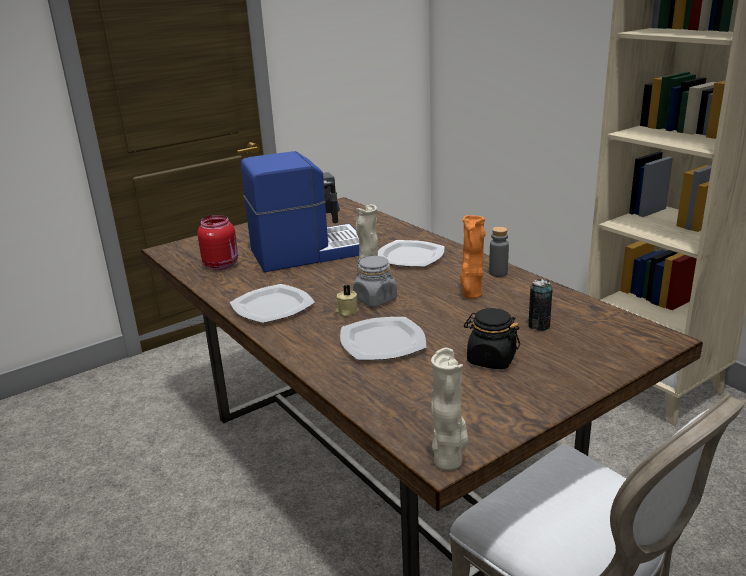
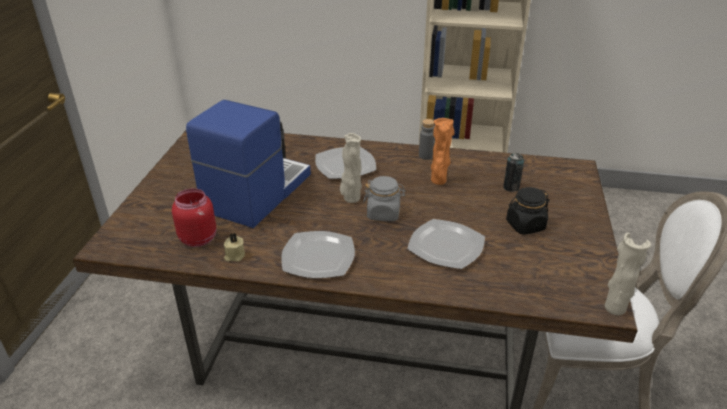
camera: 45 degrees left, 10 degrees up
beige candle [335,285,359,316] -> beige candle moved to [224,233,245,262]

